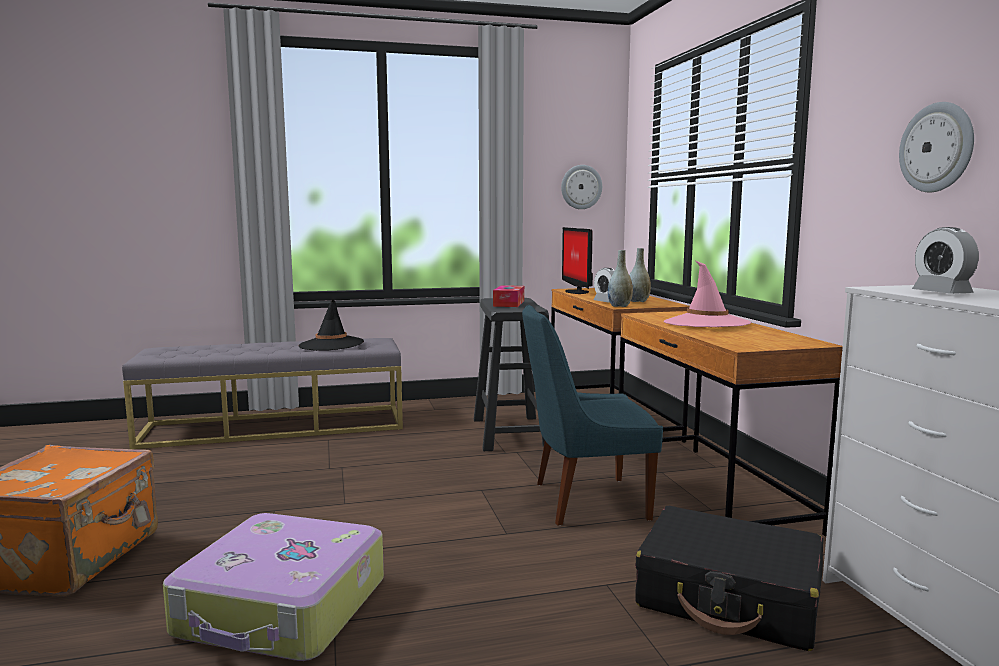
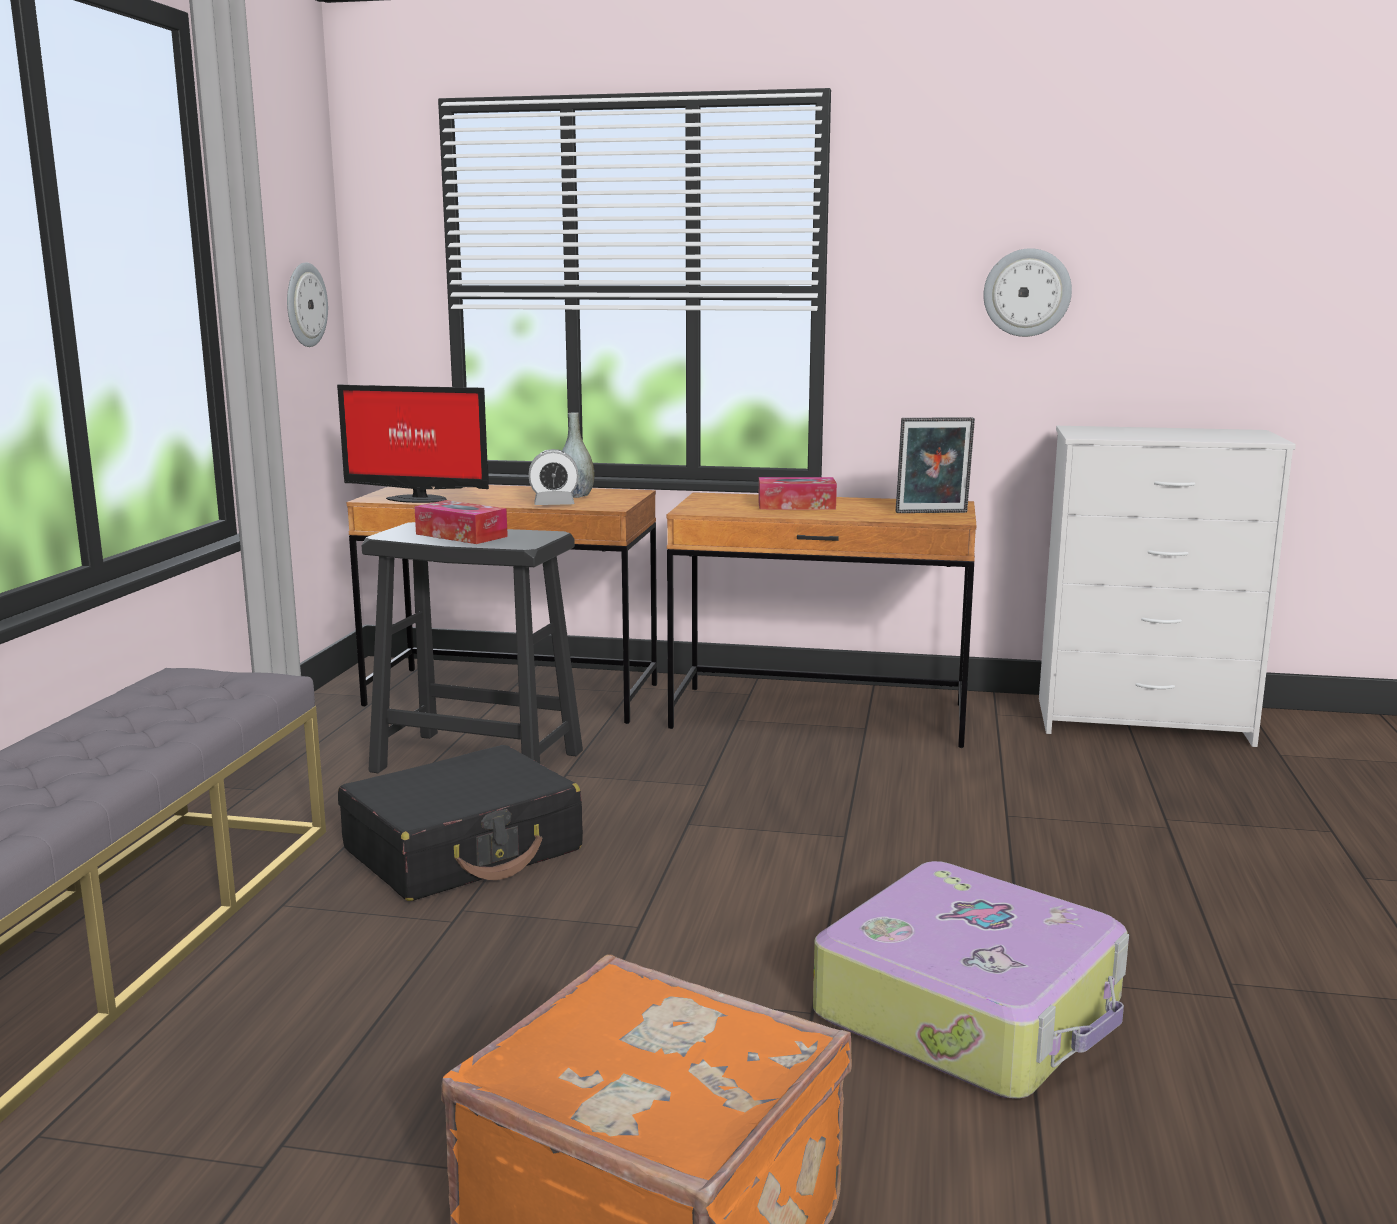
camera: 65 degrees left, 5 degrees up
black hat [299,299,364,351] -> none
blue chair [522,305,663,526] -> none
grey vase [608,250,633,307] -> none
black suitcase [635,506,823,651] -> black suitcase moved to [338,745,583,901]
pink hat [663,261,751,327] -> tissue box [758,477,837,510]
alarm clock [912,227,979,294] -> none
none -> picture frame [896,417,975,513]

